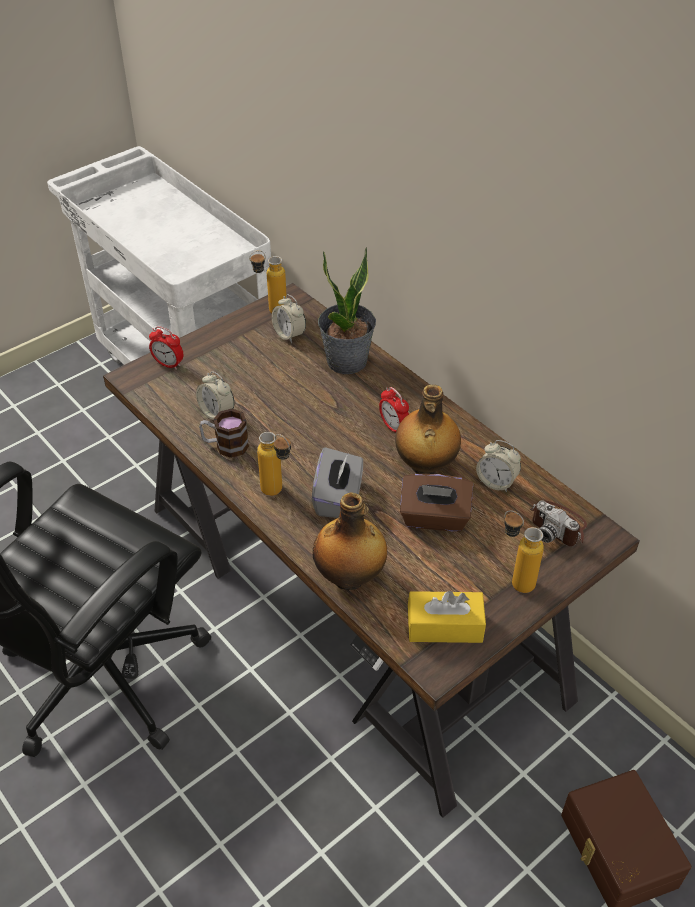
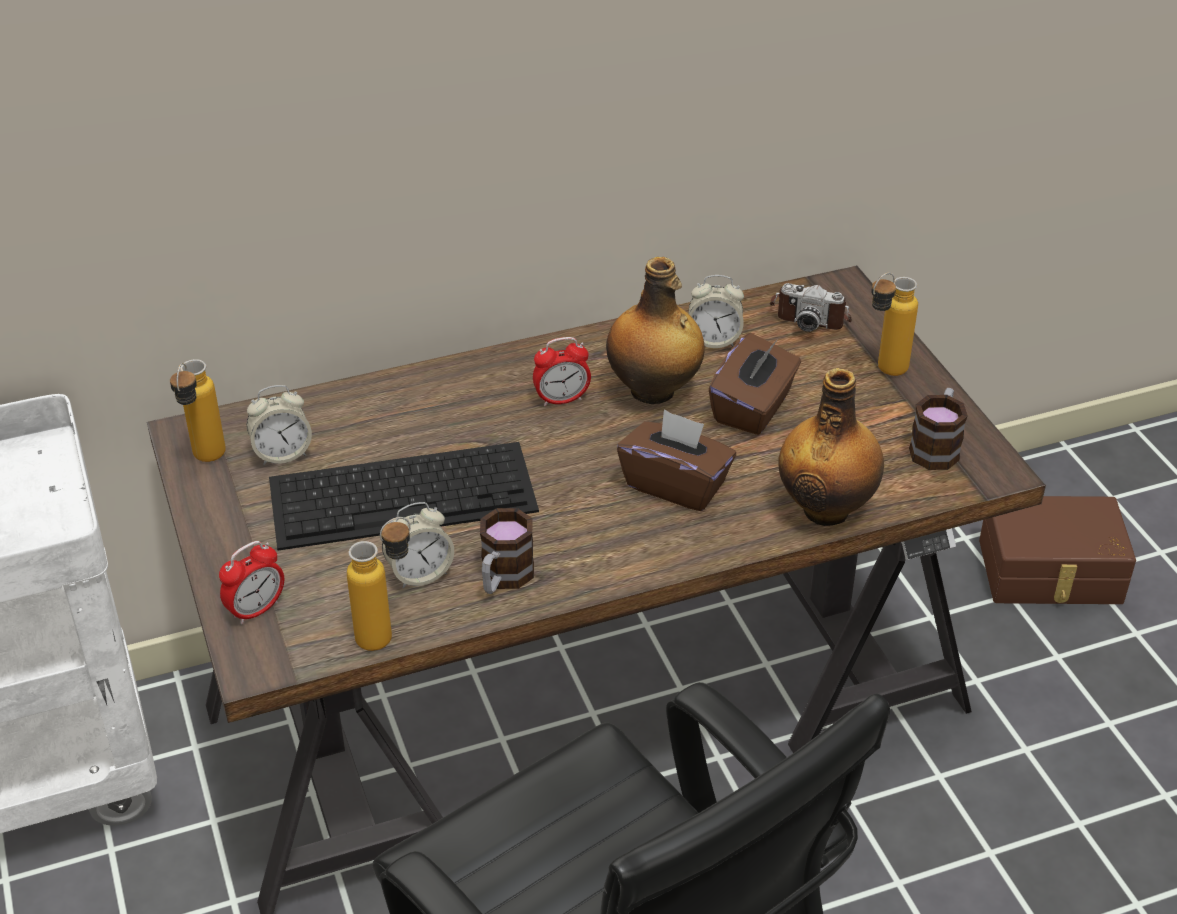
camera: 70 degrees left, 5 degrees down
bottle [257,432,291,496] -> bottle moved to [347,517,411,651]
grey tissue box [312,447,363,518] -> brown tissue box [617,409,736,511]
potted plant [318,247,376,374] -> none
yellow tissue box [408,591,486,643] -> mug [909,388,968,470]
alarm clock [476,440,521,492] -> alarm clock turned 45 degrees clockwise [689,275,744,348]
camera [530,500,587,546] -> camera turned 45 degrees clockwise [770,283,852,332]
none -> keyboard [269,442,539,551]

